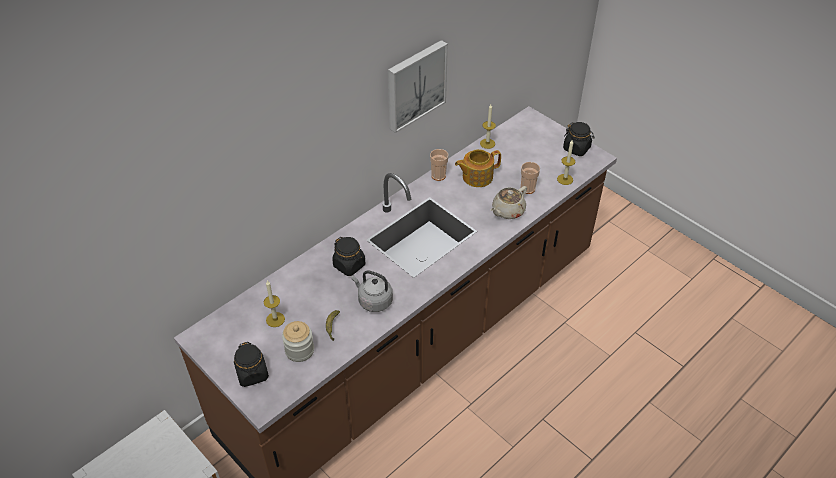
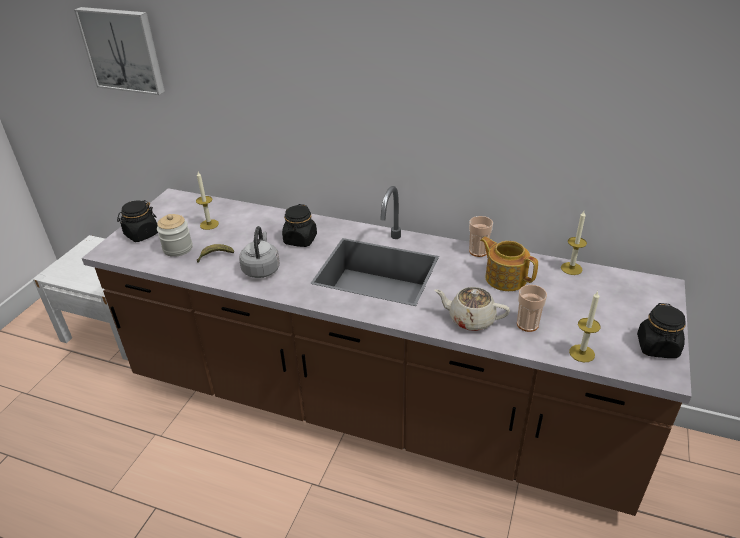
camera: 65 degrees right, 10 degrees down
picture [388,40,448,133] -> picture moved to [74,7,165,95]

